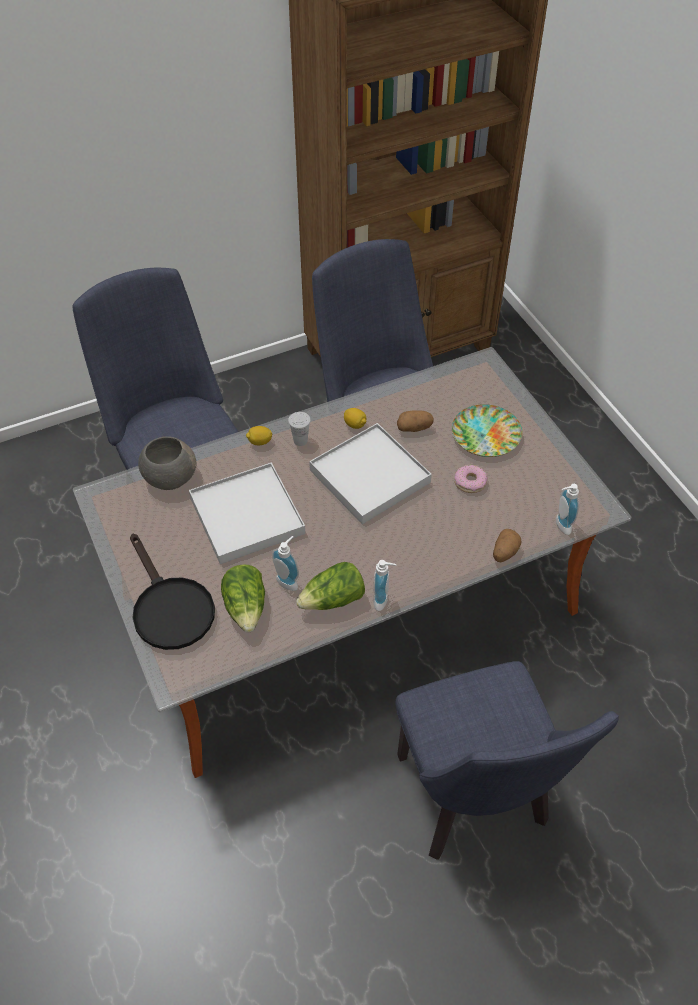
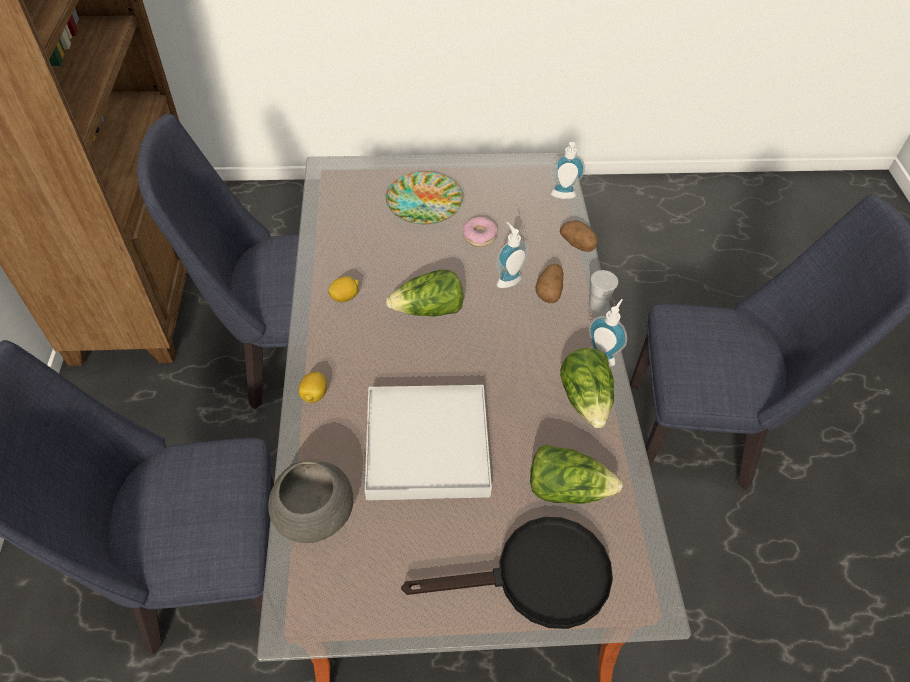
camera: 70 degrees left, 0 degrees up
soap dispenser [272,536,299,591] -> soap dispenser moved to [496,222,528,288]
white cup [288,412,311,446] -> white cup moved to [589,270,618,312]
white tray [309,423,432,524] -> lettuce [386,270,463,317]
potato [397,410,434,432] -> potato moved to [535,264,563,303]

